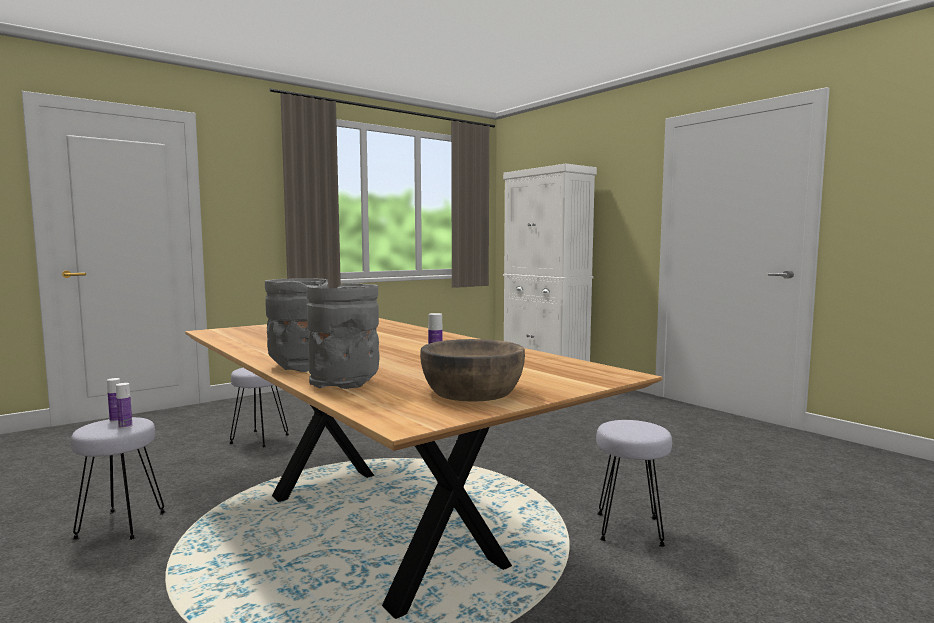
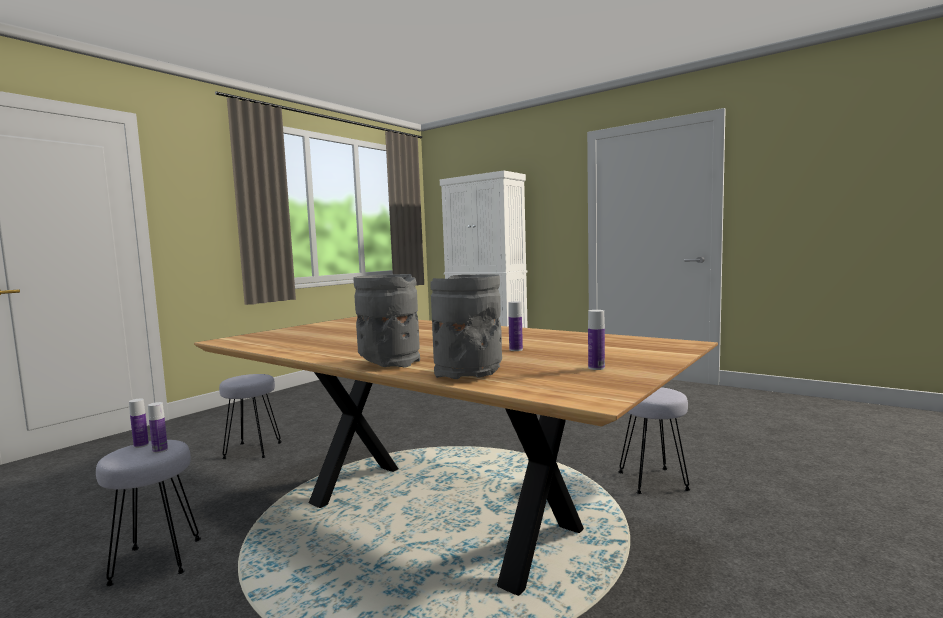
camera: 15 degrees left, 0 degrees up
brown bowl [420,339,525,402] -> bottle [588,310,605,370]

